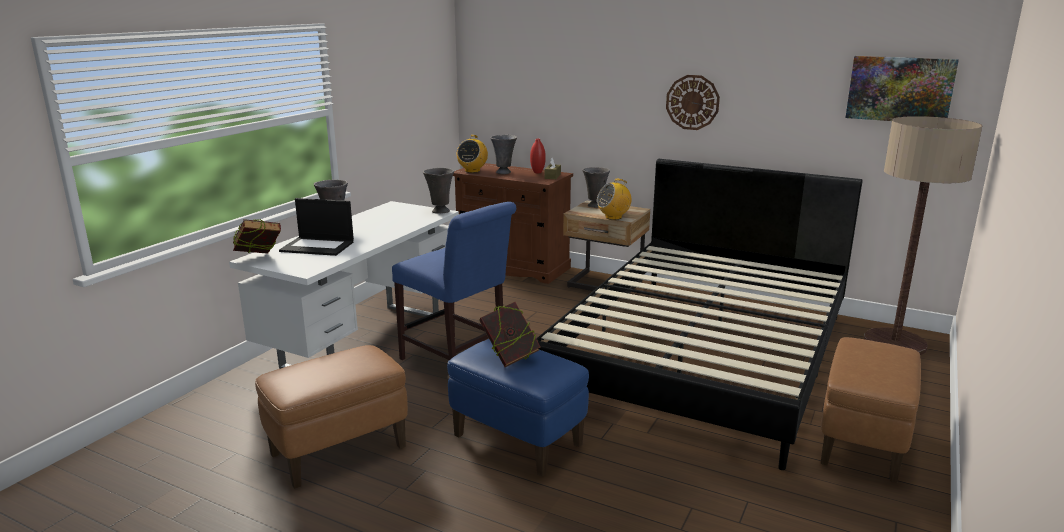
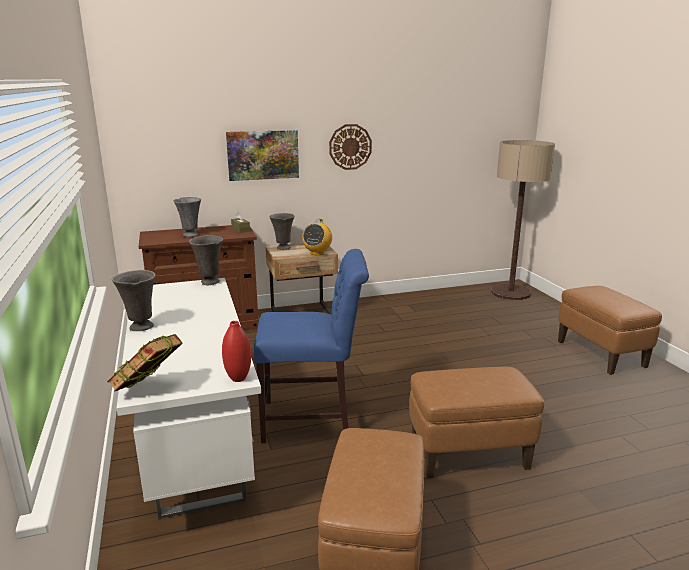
camera: 45 degrees left, 0 degrees up
laptop [279,198,354,256] -> none
blue ottoman [447,339,589,477] -> brown ottoman [409,367,544,478]
radio [457,135,488,173] -> none
book [480,302,541,367] -> none
red vase [530,139,546,173] -> red vase moved to [222,321,251,382]
black bed [536,159,863,470] -> none
picture [845,56,959,121] -> picture moved to [226,130,299,181]

